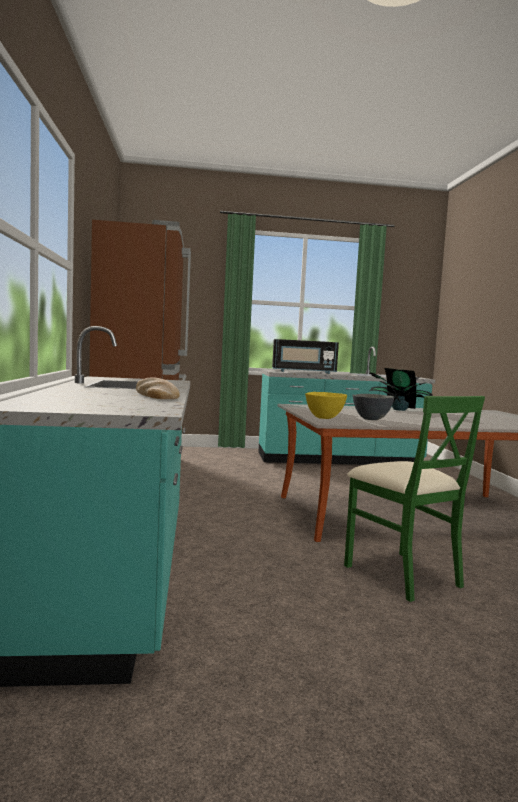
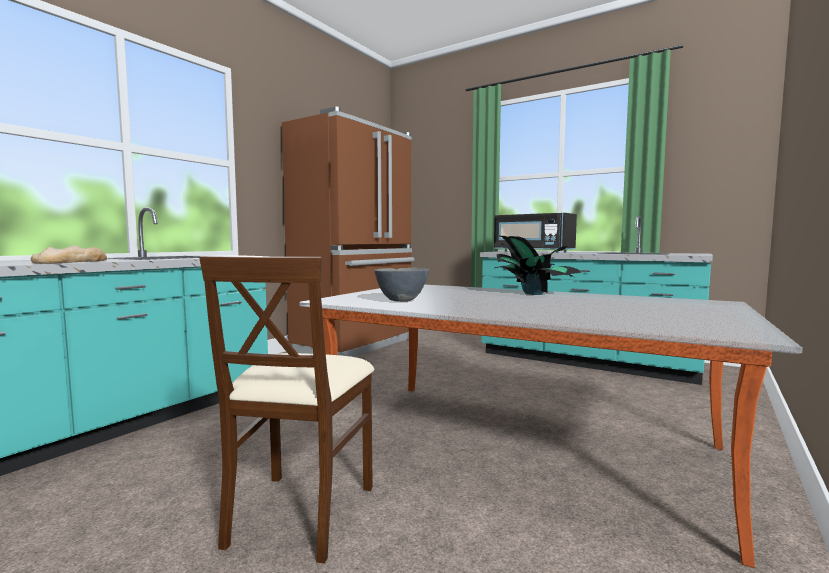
camera: 40 degrees right, 0 degrees up
yellow bowl [305,392,347,419] -> none
green chair [344,396,485,602] -> beige chair [199,256,374,563]

